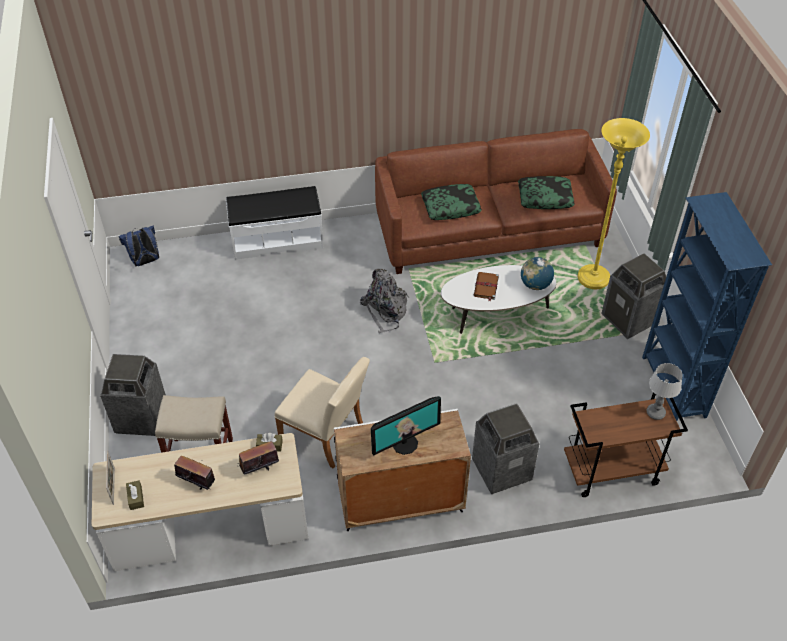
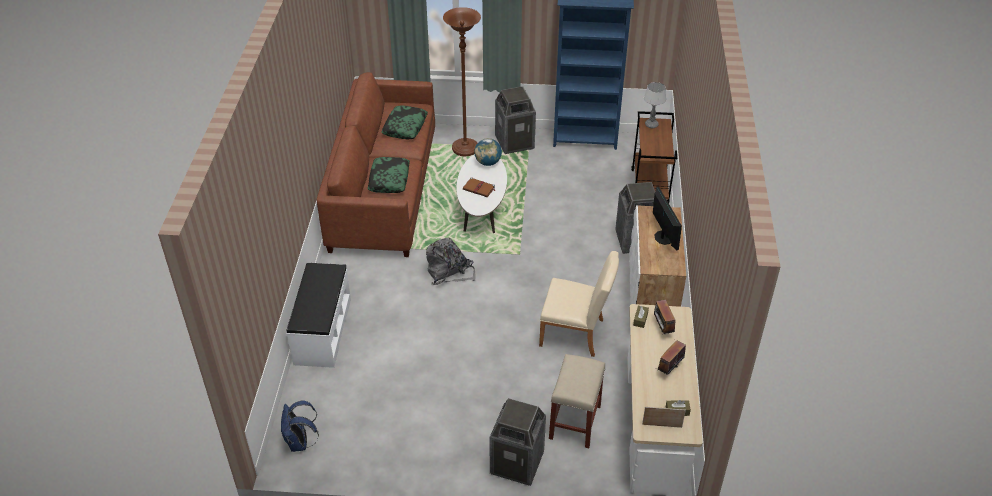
camera: 75 degrees left, 5 degrees down
beige chair [274,357,370,469] -> beige chair turned 60 degrees clockwise [539,251,619,357]
yellow floor lamp [578,118,650,289] -> brown floor lamp [443,7,481,156]

